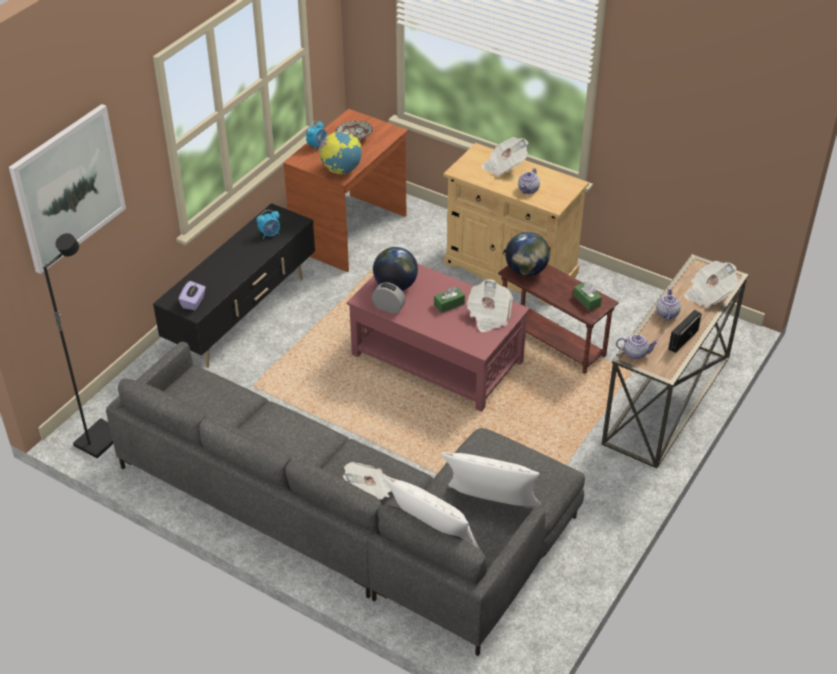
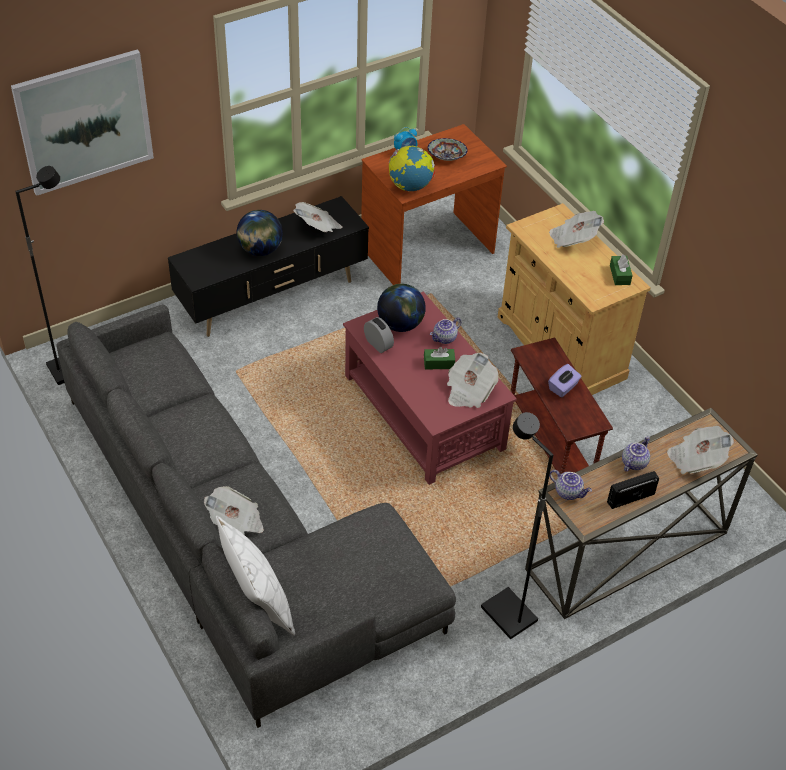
camera: 25 degrees right, 5 degrees up
purple tissue box [178,281,206,310] -> purple tissue box moved to [548,364,582,397]
alarm clock [257,210,280,239] -> newspaper [293,202,343,233]
white pillow [441,452,541,506] -> none
globe [505,232,550,276] -> globe moved to [237,210,283,256]
teapot [518,168,540,194] -> teapot moved to [430,317,461,344]
green tissue box [573,282,602,311] -> green tissue box moved to [610,254,633,285]
none -> black floor lamp [481,412,554,639]

